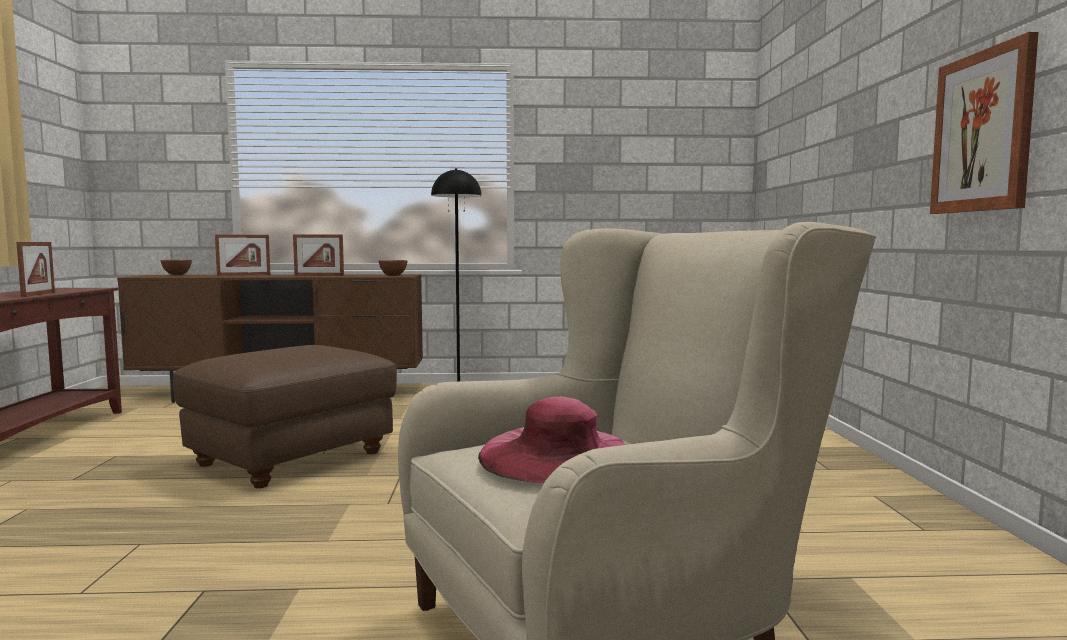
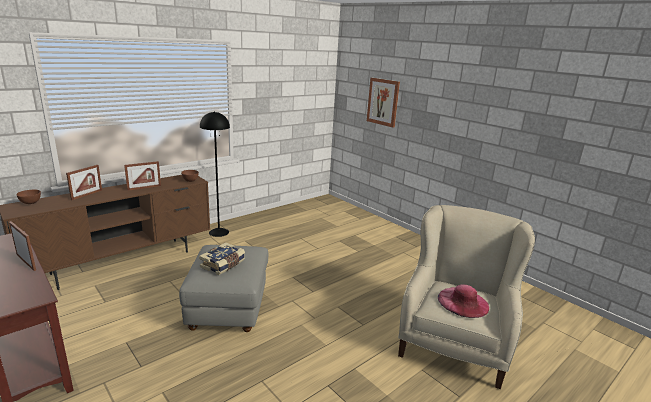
camera: 40 degrees left, 15 degrees up
brown ottoman [173,345,397,488] -> grey ottoman [179,245,268,332]
picture [930,32,1039,214] -> picture moved to [367,78,400,128]
none -> book [199,242,245,275]

